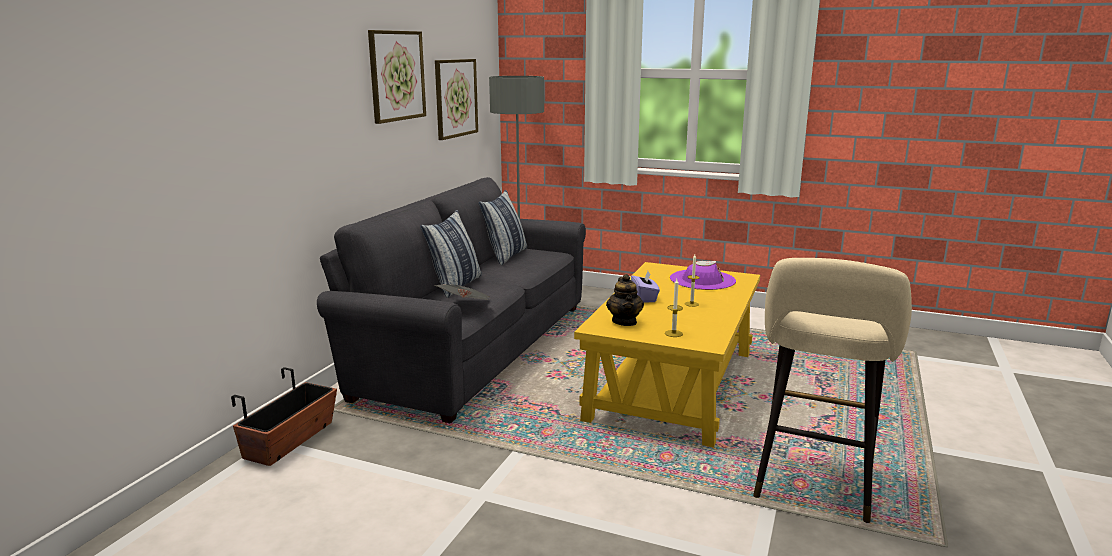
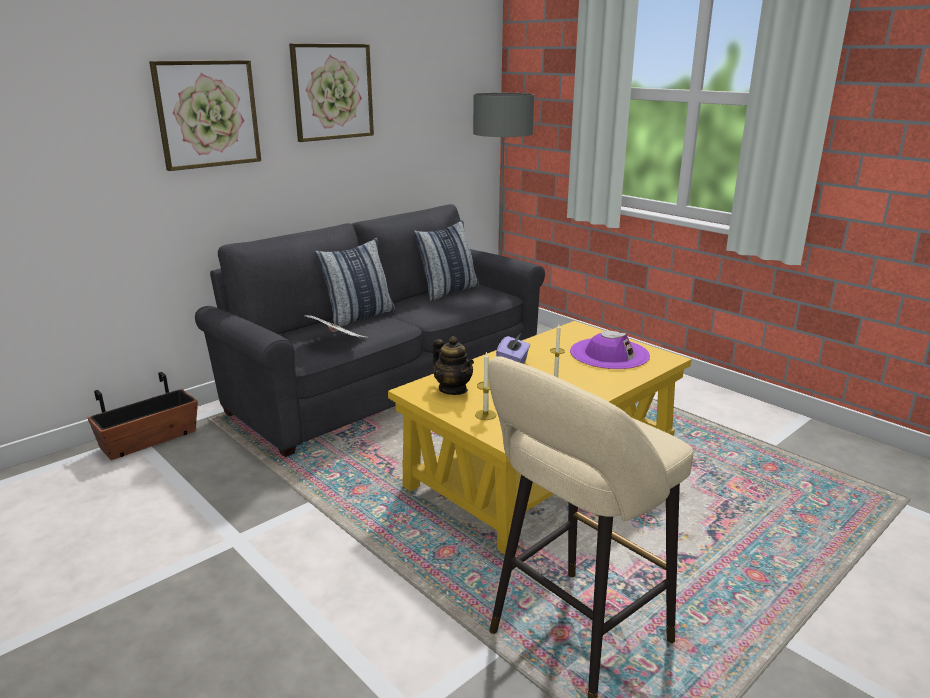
camera: 25 degrees right, 5 degrees up
picture [435,59,478,140] -> picture moved to [149,60,261,171]
teapot [606,274,644,326] -> teapot turned 60 degrees counterclockwise [433,336,474,395]

